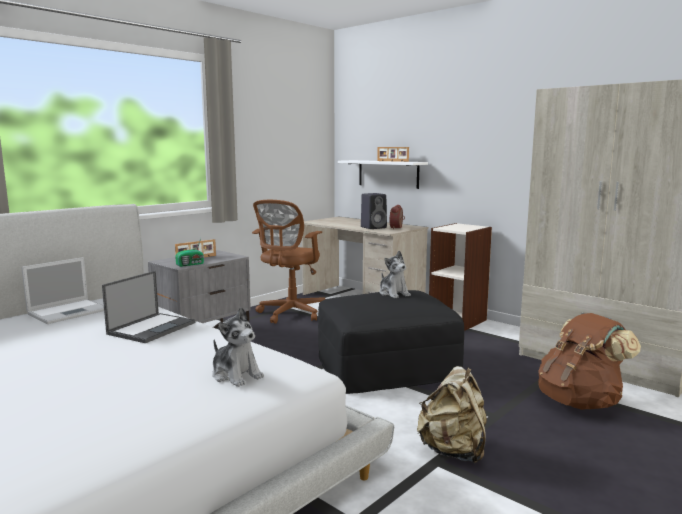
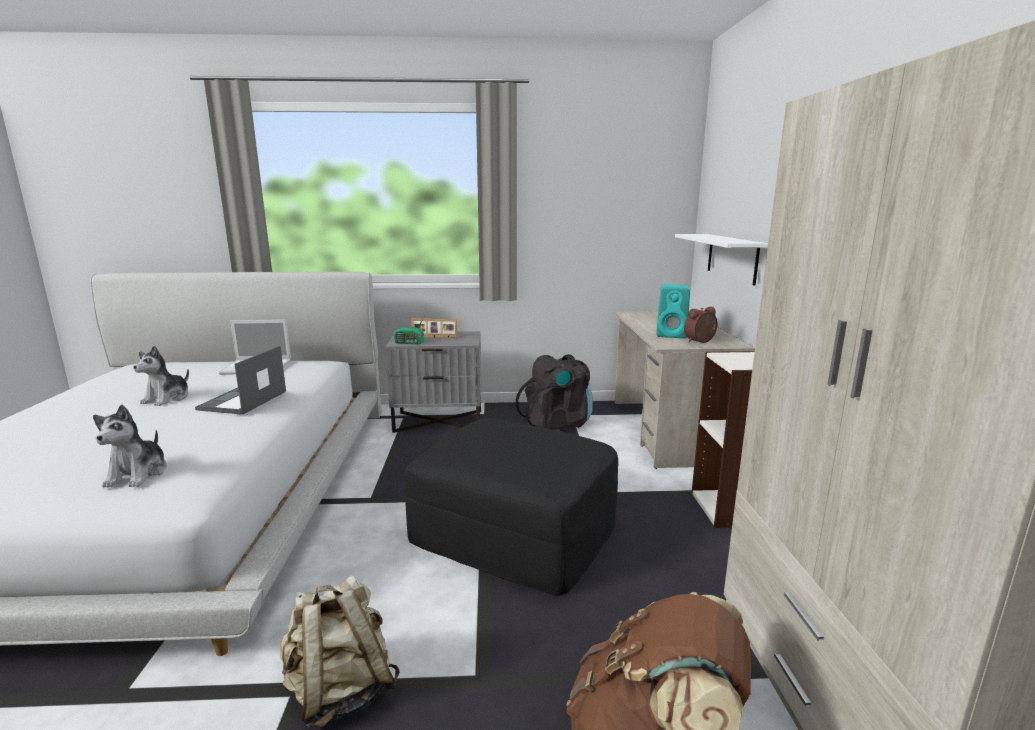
camera: 45 degrees right, 5 degrees up
laptop [102,271,195,343] -> laptop turned 120 degrees clockwise [195,346,286,415]
brown office chair [252,200,325,324] -> black backpack [516,354,593,430]
black speaker [361,193,387,229] -> turquoise speaker [656,284,690,338]
picture frame [377,147,409,162] -> none
plush toy [379,251,411,298] -> plush toy moved to [133,346,189,406]

